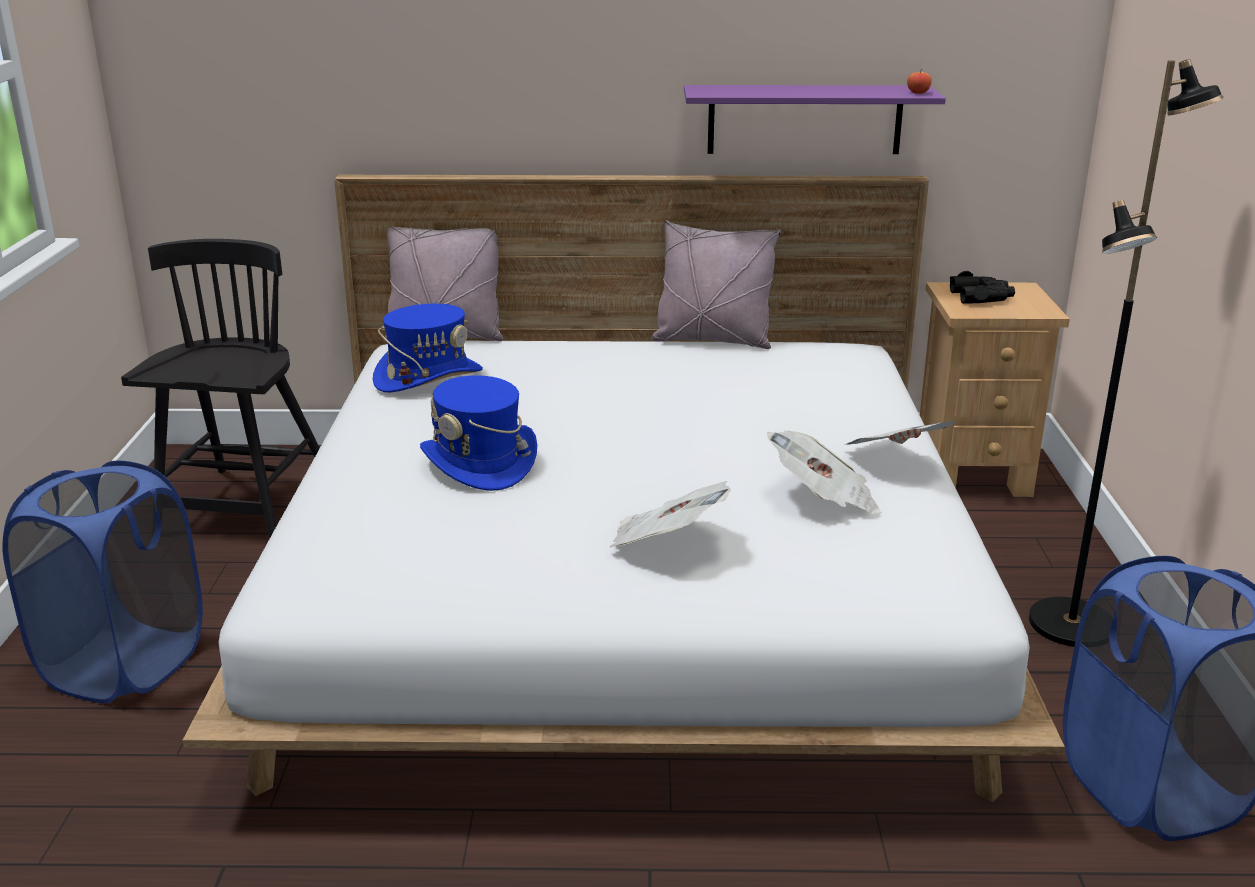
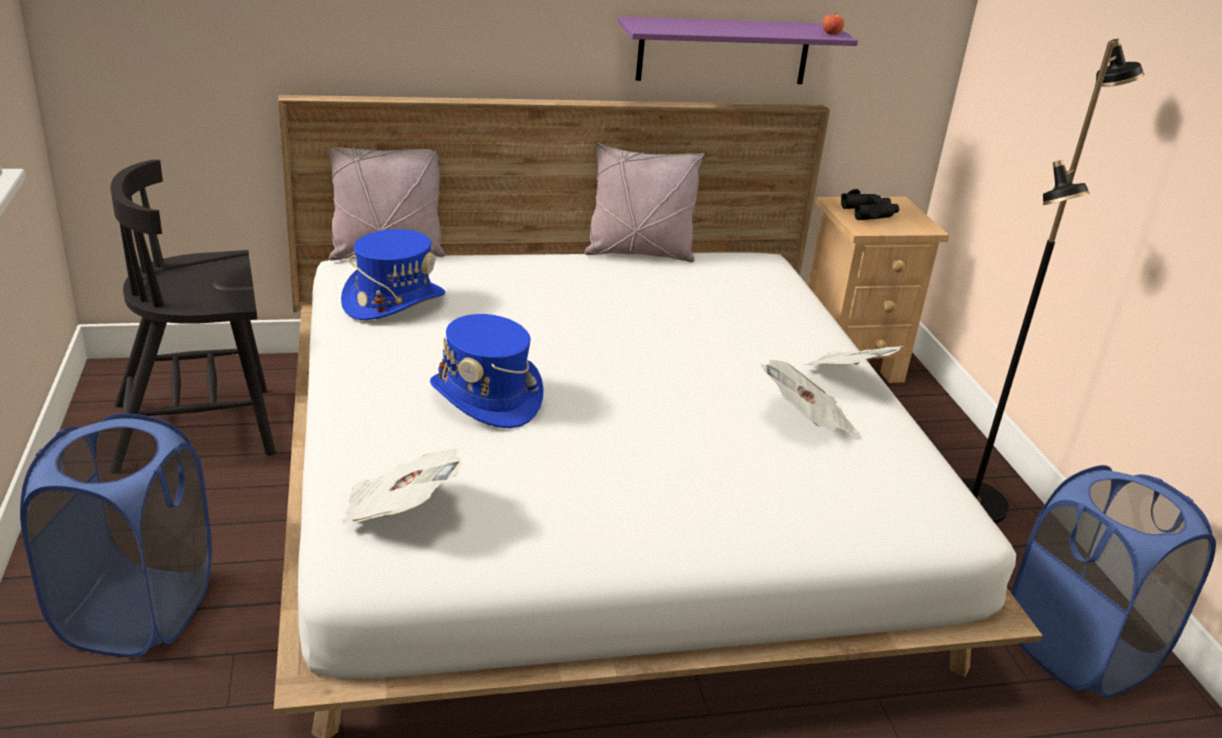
camera: 15 degrees left, 5 degrees up
black chair [121,239,320,539] -> black chair turned 105 degrees counterclockwise [111,160,276,456]
newspaper [610,481,731,548] -> newspaper moved to [342,448,462,523]

